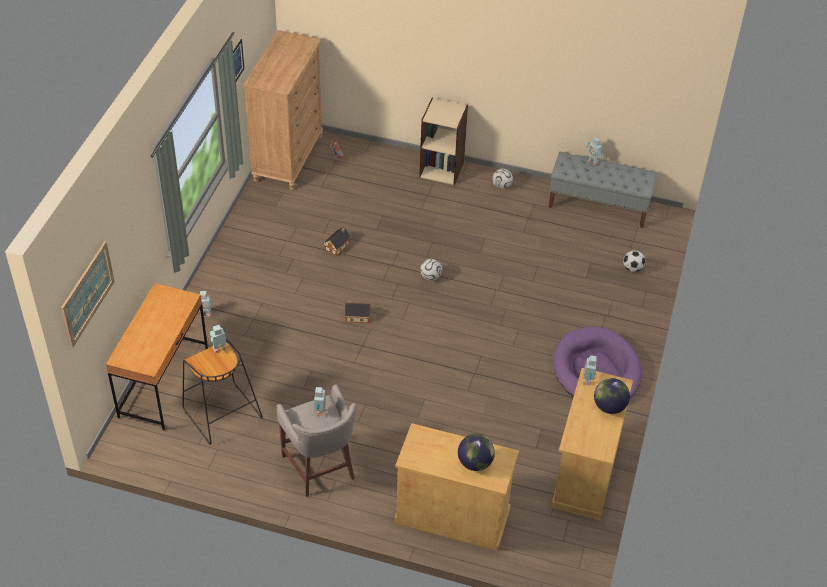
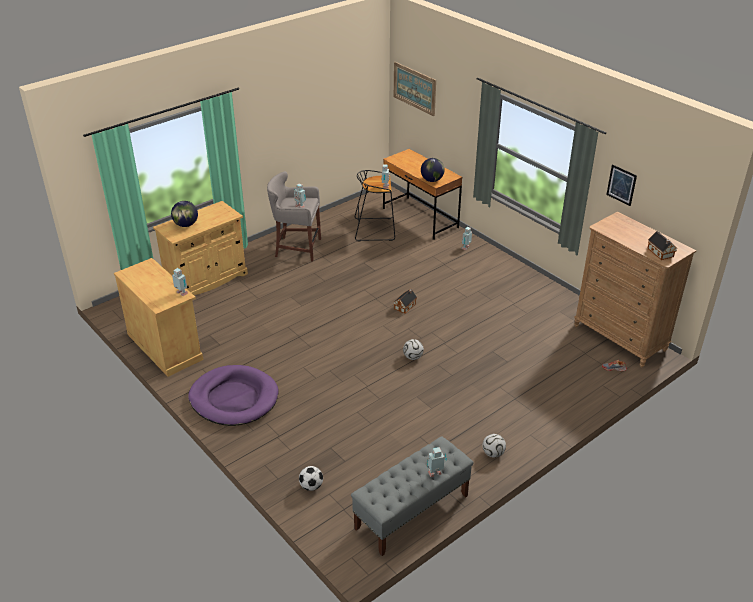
camera: 125 degrees right, 10 degrees down
toy house [324,227,351,256] -> toy house moved to [648,231,678,260]
beige bookcase [419,98,468,185] -> none
globe [594,378,630,414] -> globe moved to [421,158,445,182]

